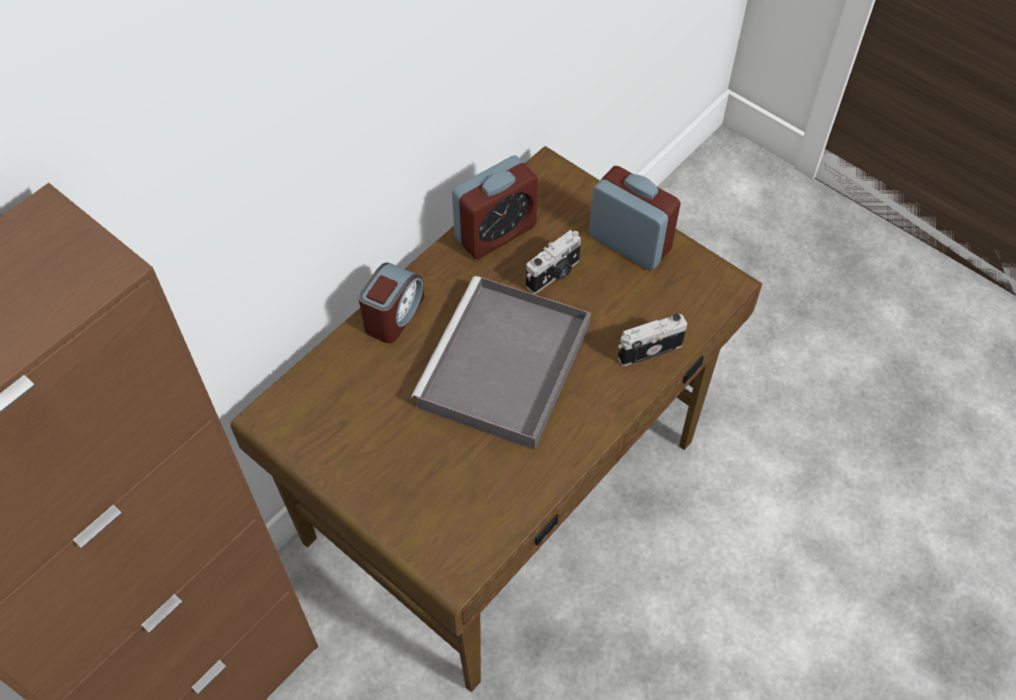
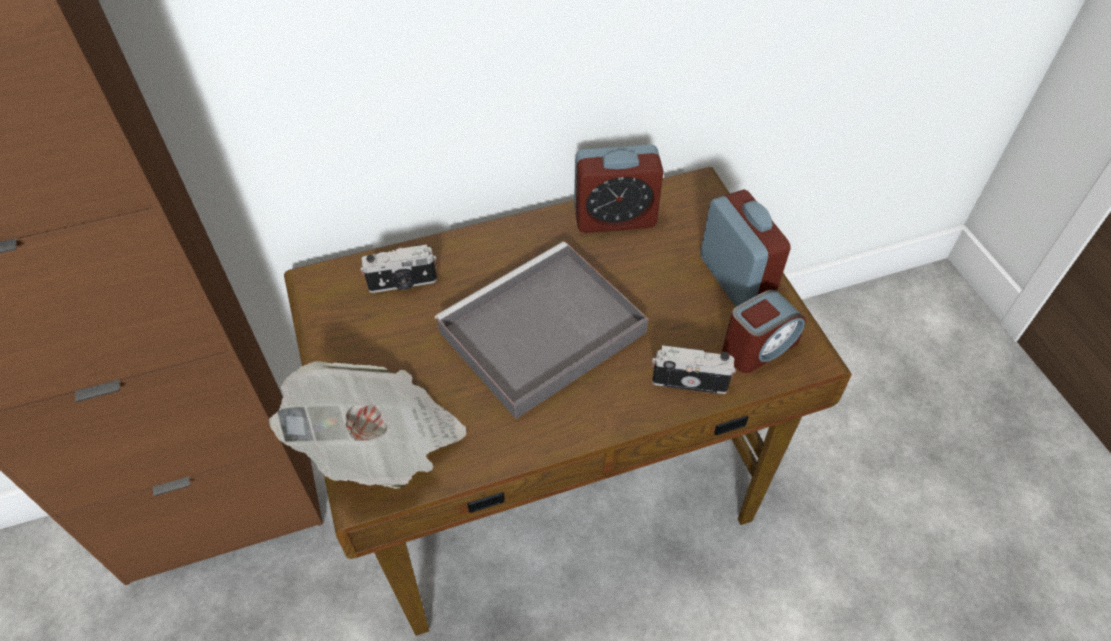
camera: 30 degrees right, 5 degrees down
alarm clock [358,262,425,343] -> alarm clock moved to [722,290,806,373]
camera [526,230,581,294] -> camera moved to [360,245,437,293]
none -> newspaper [269,361,466,489]

